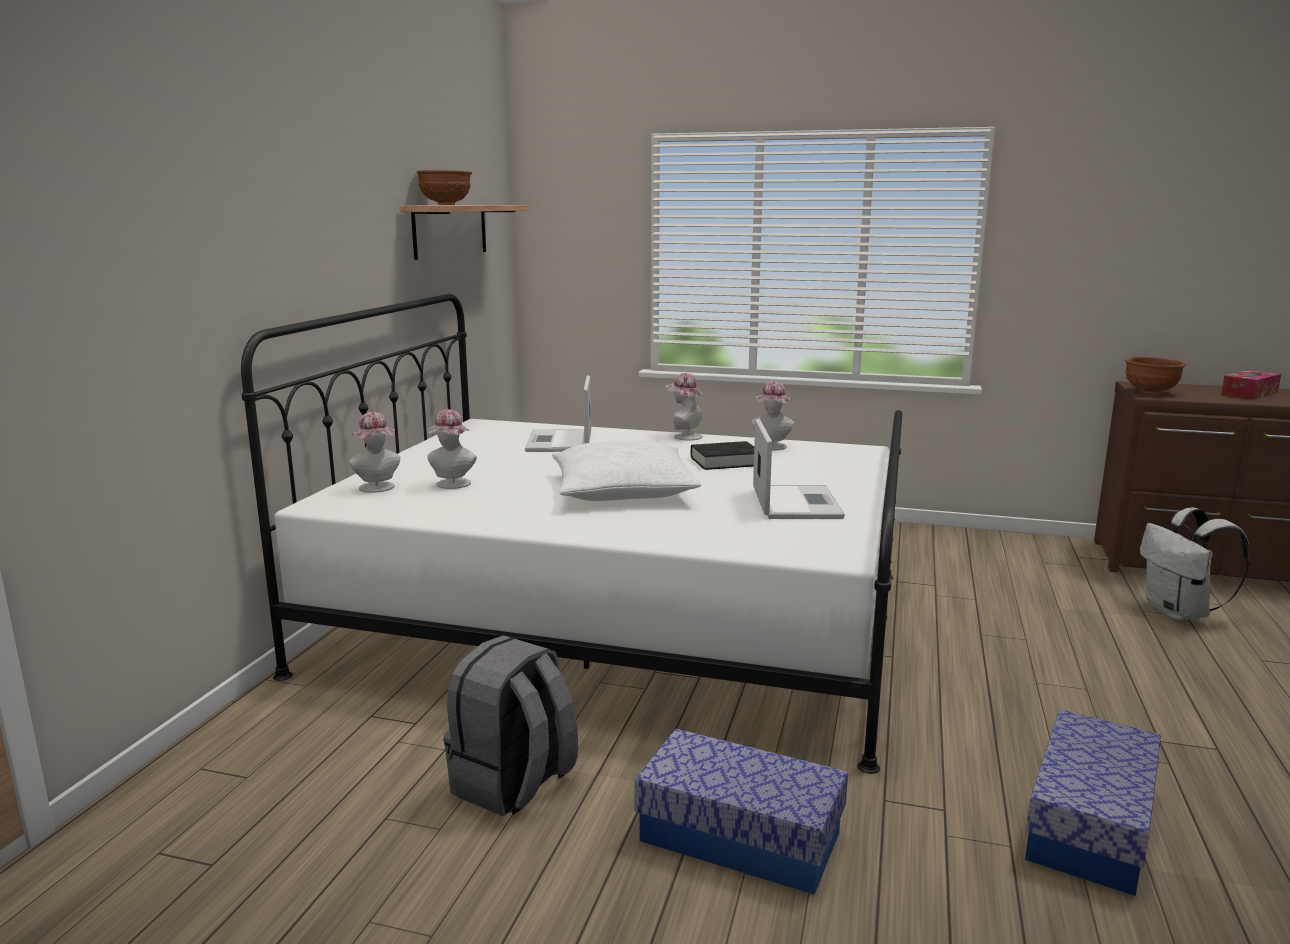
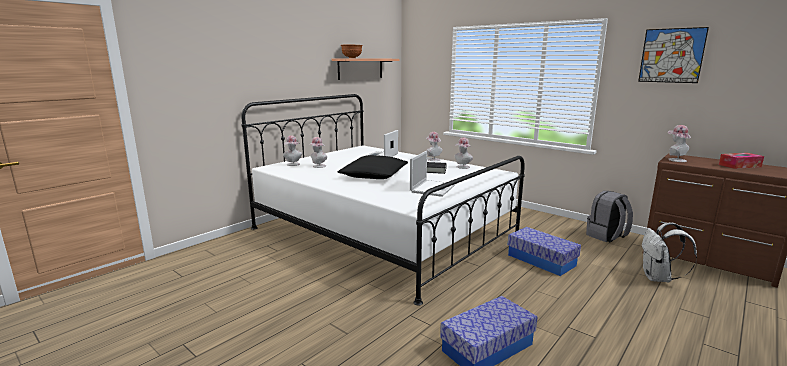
camera: 25 degrees right, 0 degrees up
grey backpack [443,636,578,816] -> grey backpack moved to [586,191,633,242]
white pillow [552,440,701,501] -> black pillow [338,155,408,179]
storage box [634,728,848,895] -> storage box moved to [508,227,581,276]
brown bowl [1125,357,1186,394] -> hat [668,125,691,162]
none -> picture [638,27,709,83]

